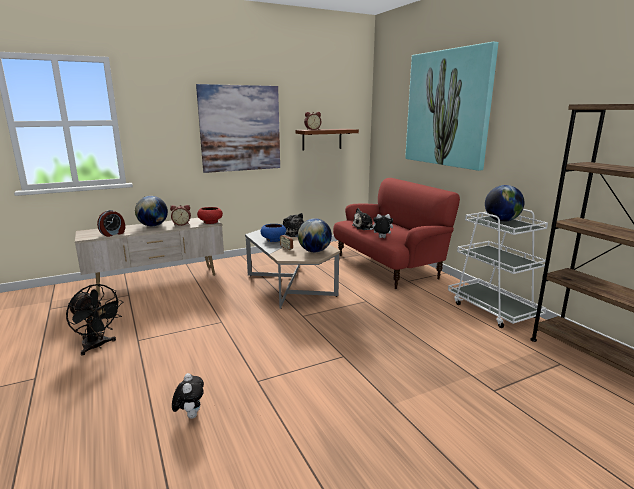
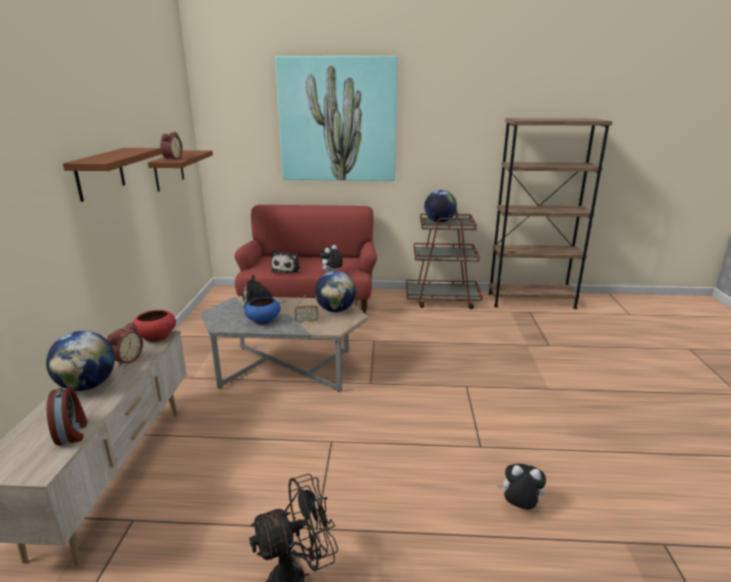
camera: 60 degrees left, 5 degrees up
picture [196,84,280,173] -> brown shelf [63,148,162,202]
white cart [448,209,548,328] -> brown cart [406,209,483,309]

